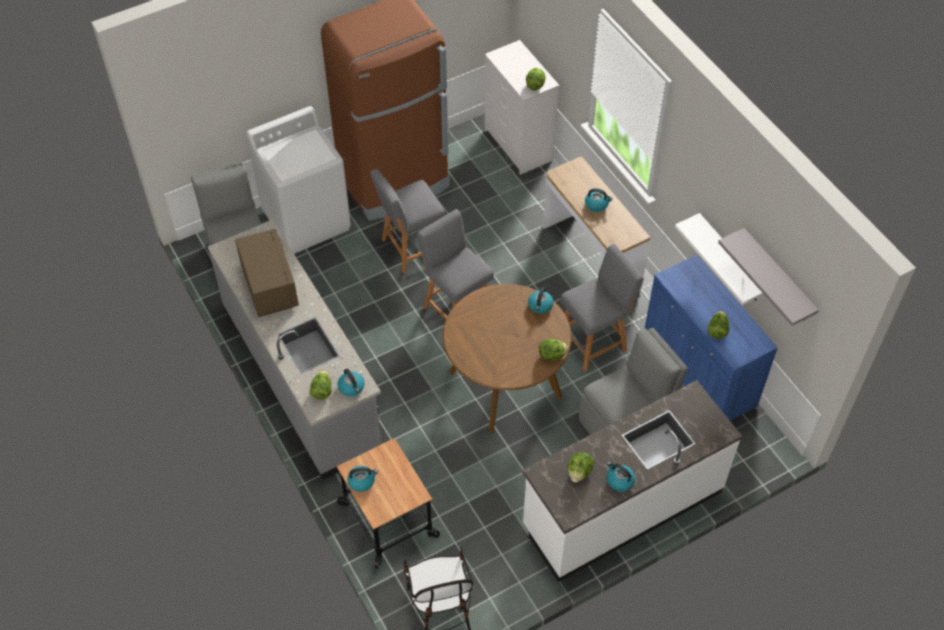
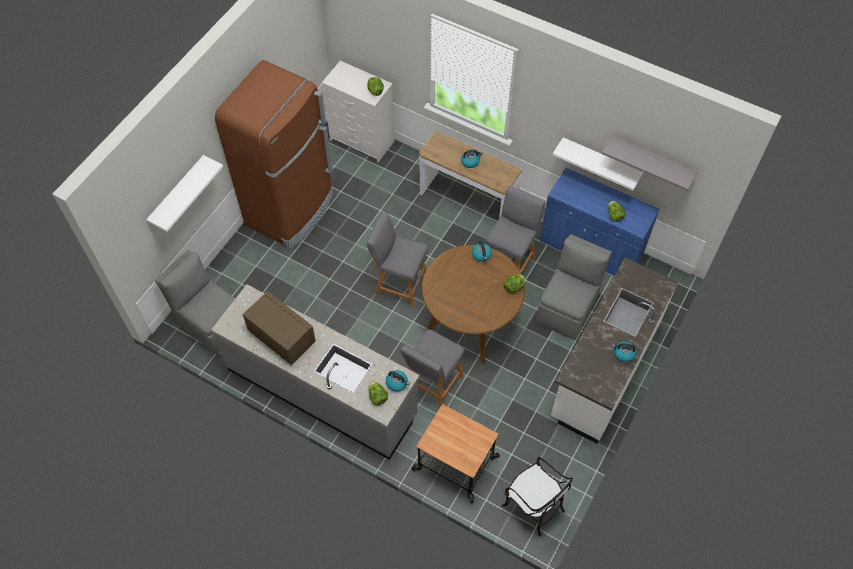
camera: 30 degrees left, 5 degrees up
white washing machine [246,106,351,254] -> none
kettle [347,466,378,492] -> none
grey stool [370,169,445,273] -> grey stool moved to [400,329,465,408]
lettuce [568,452,594,483] -> none
none -> white shelf [146,155,223,232]

